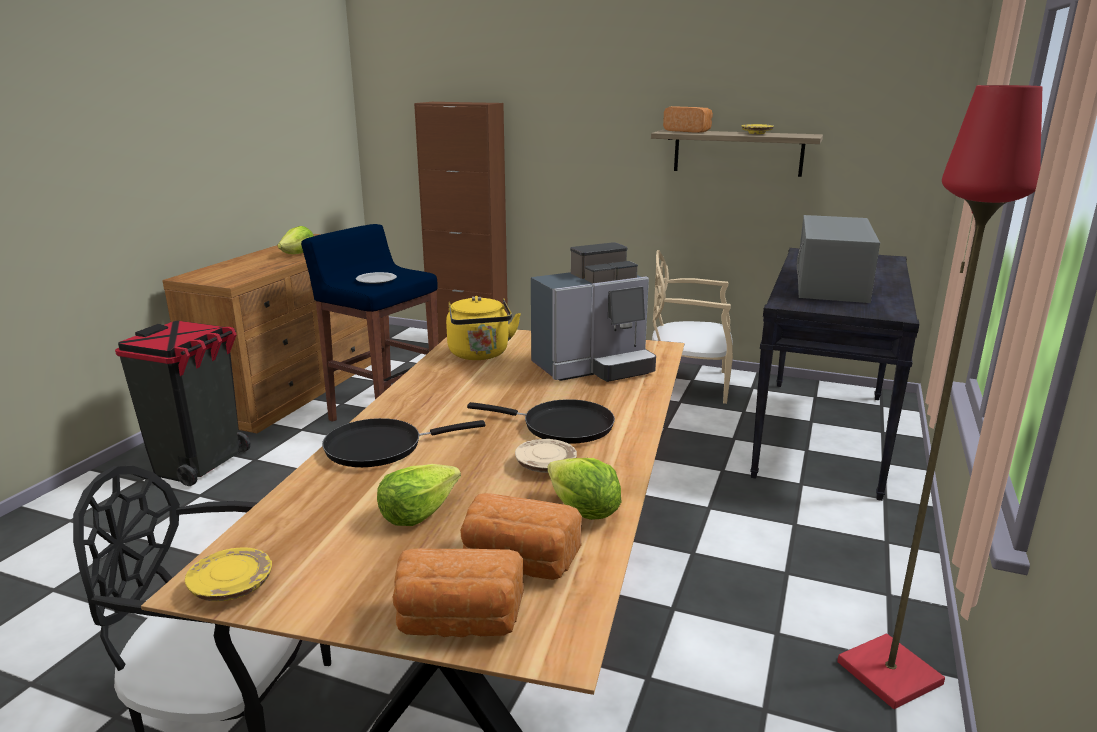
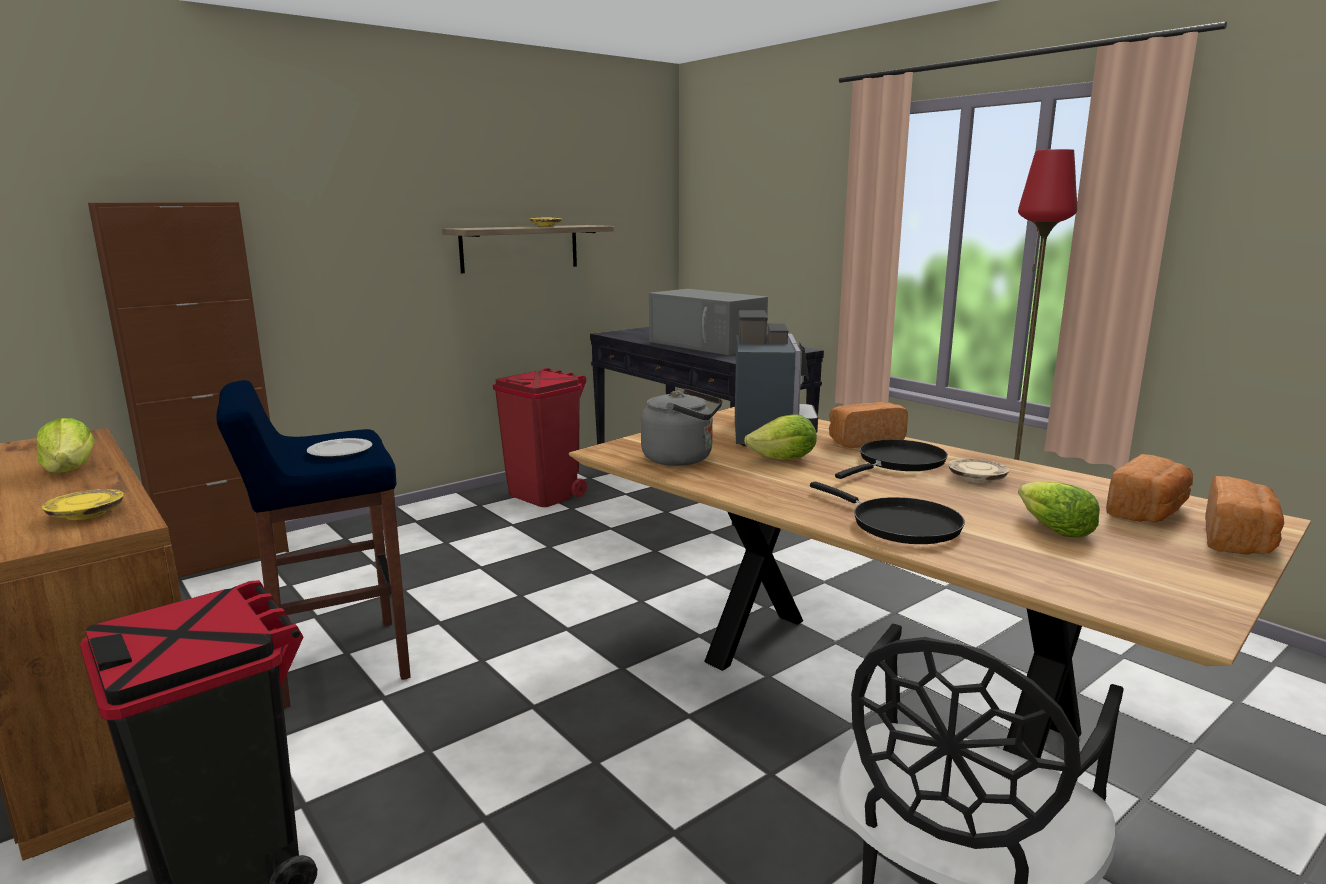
camera: 60 degrees left, 5 degrees down
yellow plate [185,547,272,601] -> yellow plate moved to [42,489,124,520]
black frying pan [322,418,485,467] -> black frying pan turned 45 degrees counterclockwise [810,482,965,544]
yellow kettle [446,296,521,360] -> grey kettle [641,389,722,466]
lettuce [547,458,622,520] -> lettuce moved to [744,414,817,460]
beige chair [652,250,733,404] -> red trash can [493,368,587,507]
bread [663,106,713,133] -> bread moved to [829,402,908,448]

